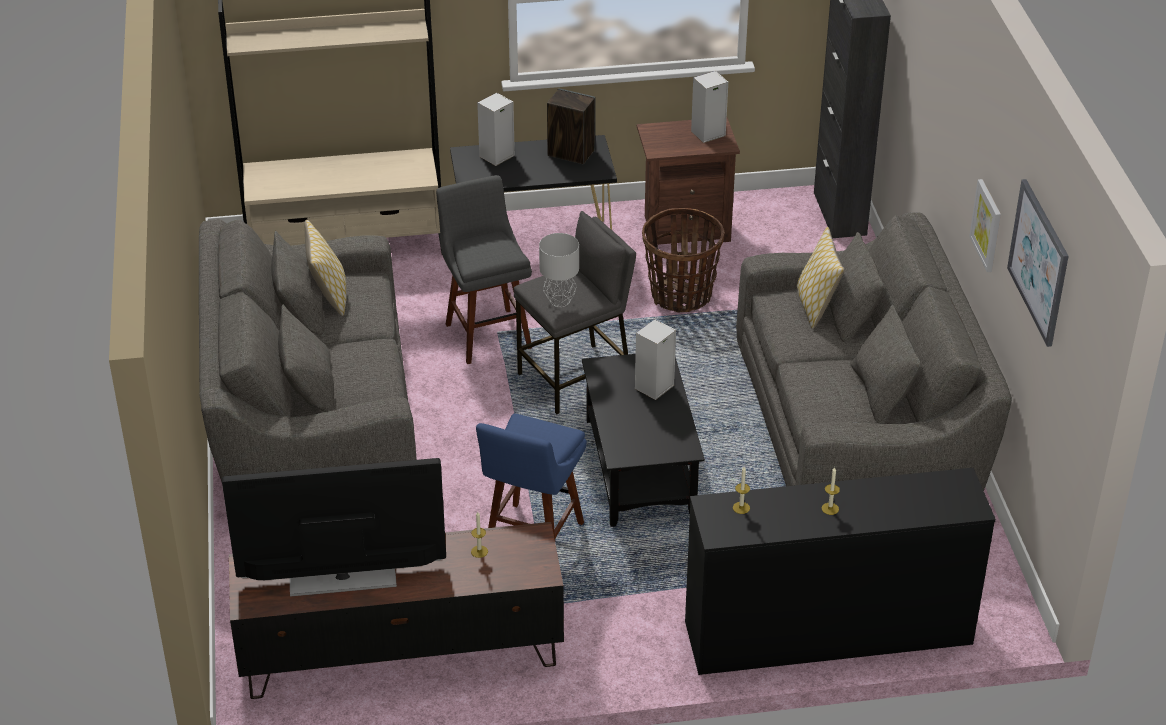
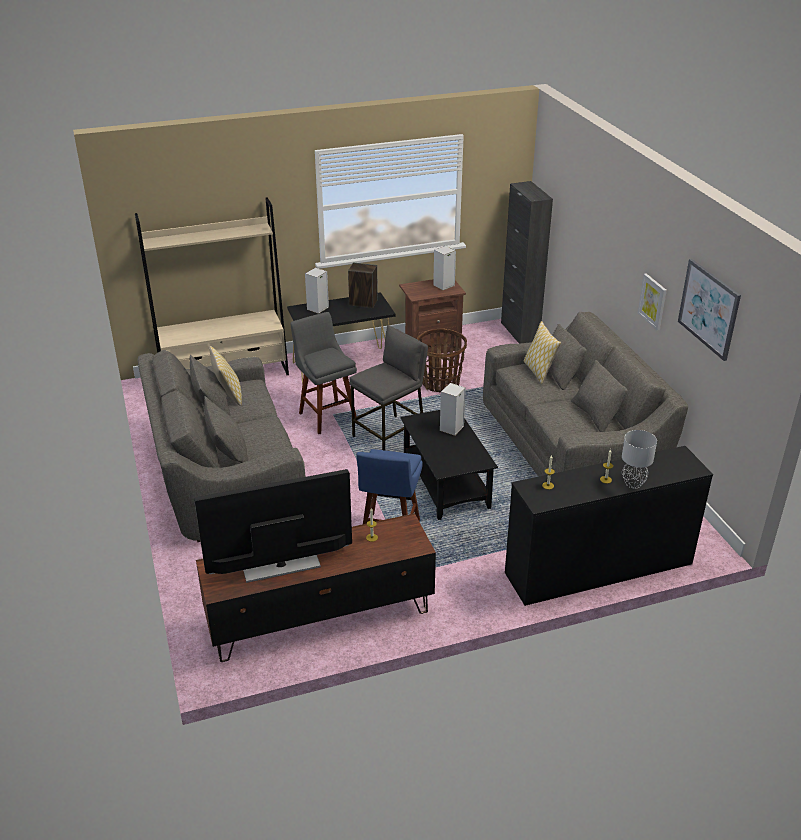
camera: 10 degrees left, 5 degrees down
grey table lamp [539,233,579,307] -> grey table lamp moved to [621,430,657,488]

